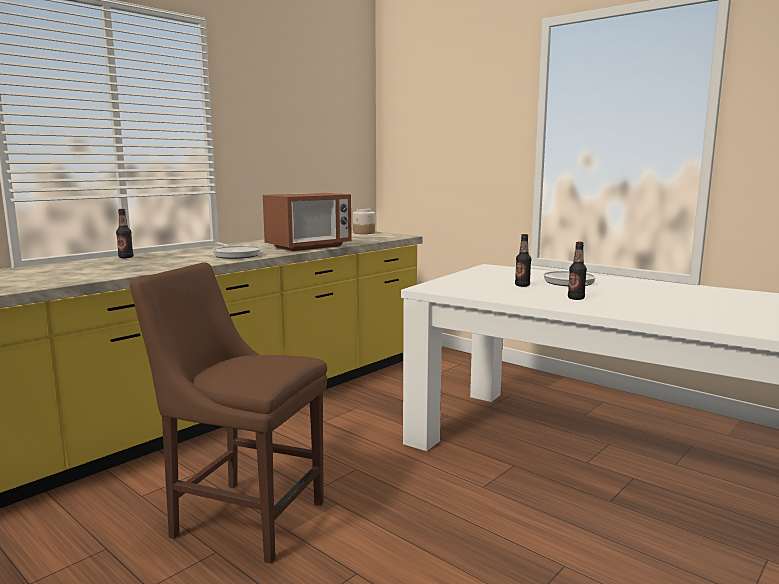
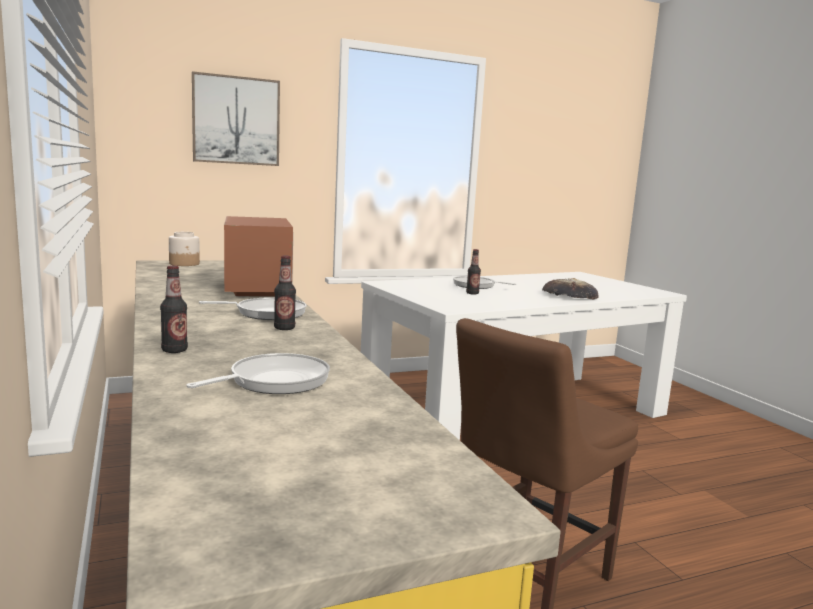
camera: 65 degrees left, 0 degrees up
bottle [568,242,587,300] -> bottle moved to [274,255,296,330]
none -> frying pan [186,353,330,394]
none -> picture [192,71,280,166]
none -> bread [542,278,598,300]

